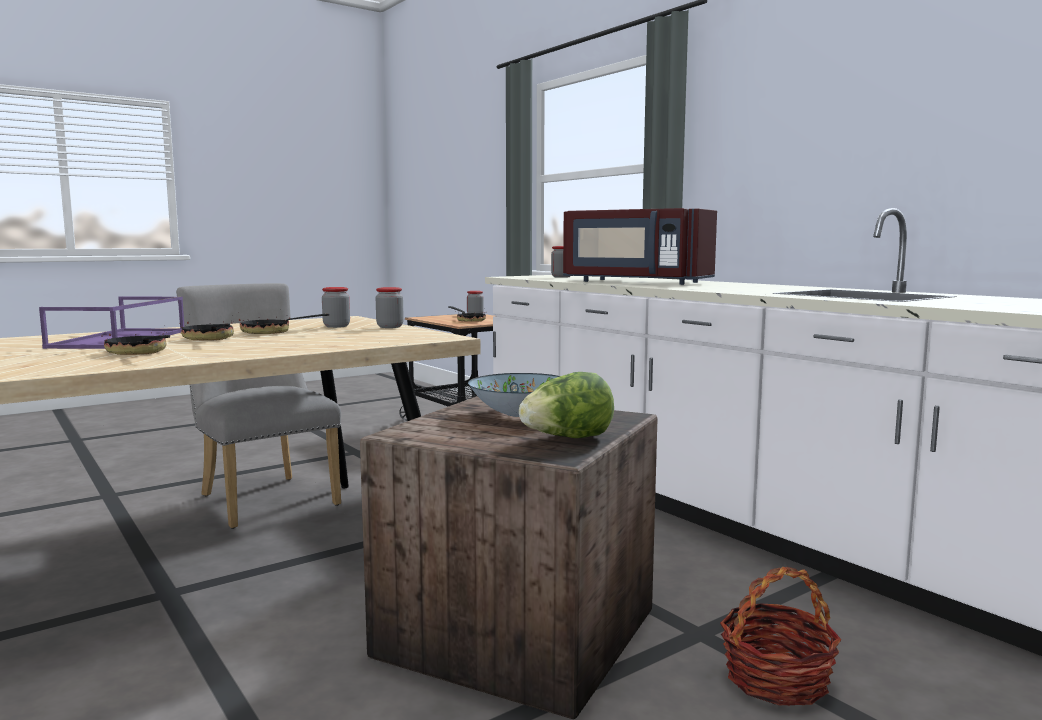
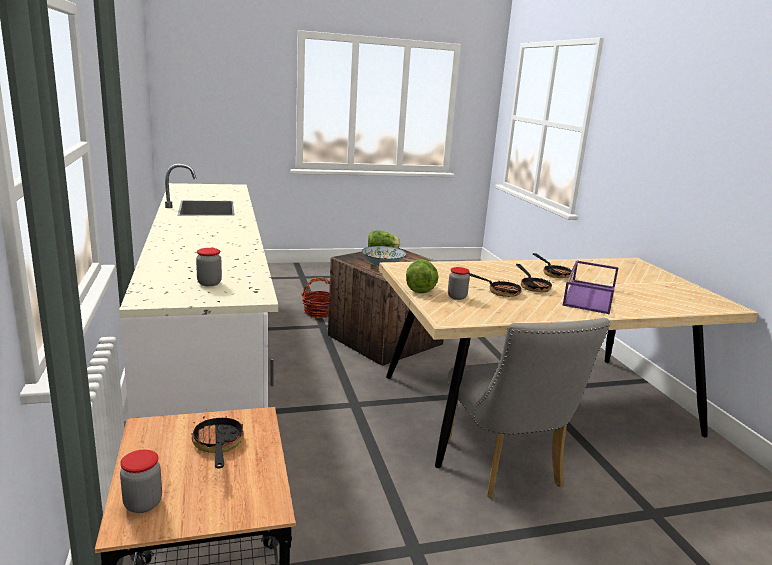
camera: 160 degrees left, 10 degrees up
jar [375,287,404,328] -> lettuce [406,259,439,293]
red microwave [563,208,717,285] -> none

